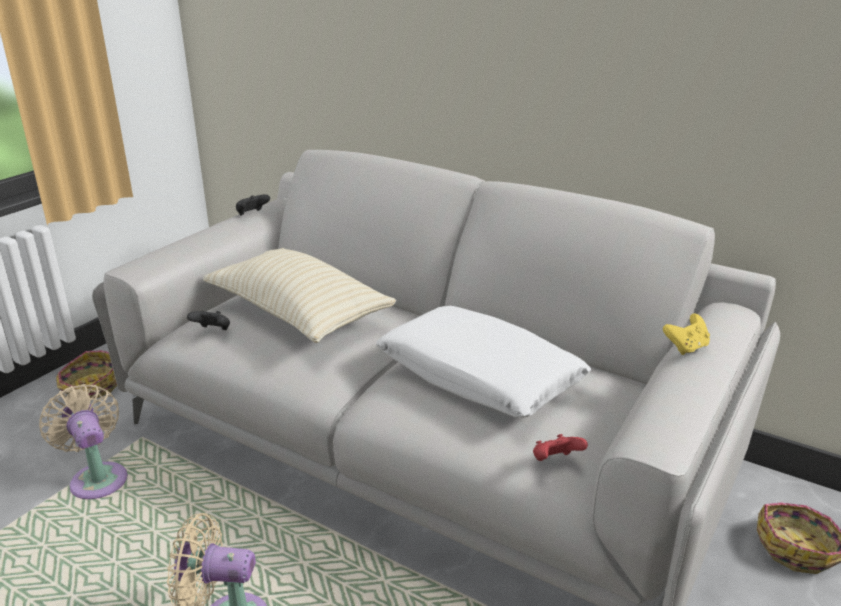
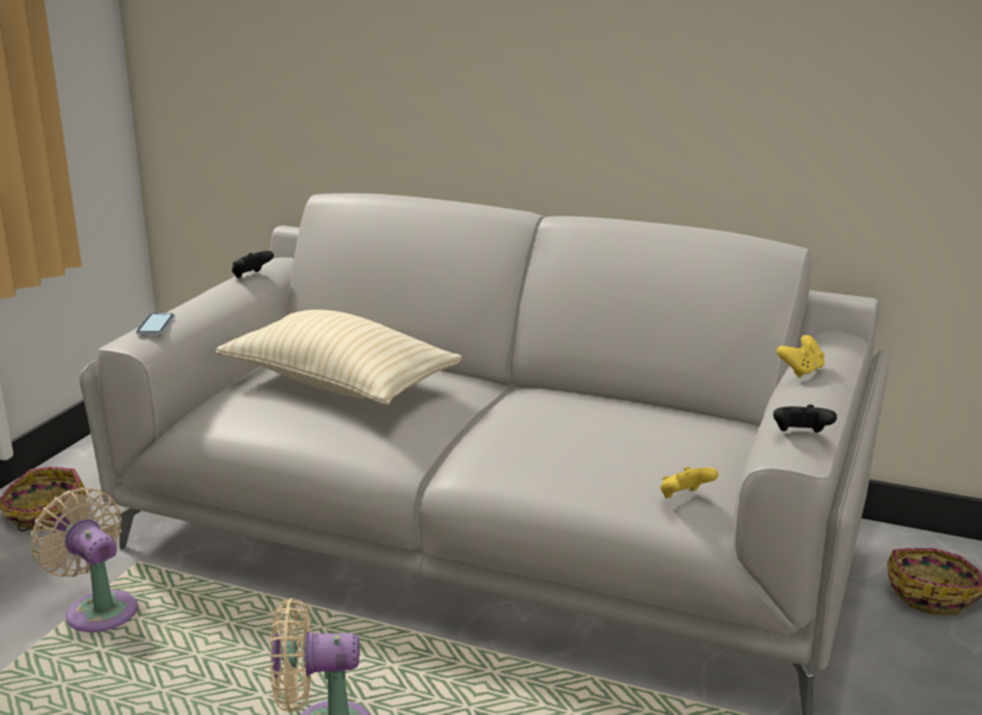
camera: 10 degrees left, 5 degrees down
black game controller [187,311,230,330] -> black game controller moved to [773,405,837,433]
white pillow [376,306,591,418] -> none
red game controller [533,434,588,461] -> yellow game controller [660,467,718,498]
none -> phone [136,313,175,335]

